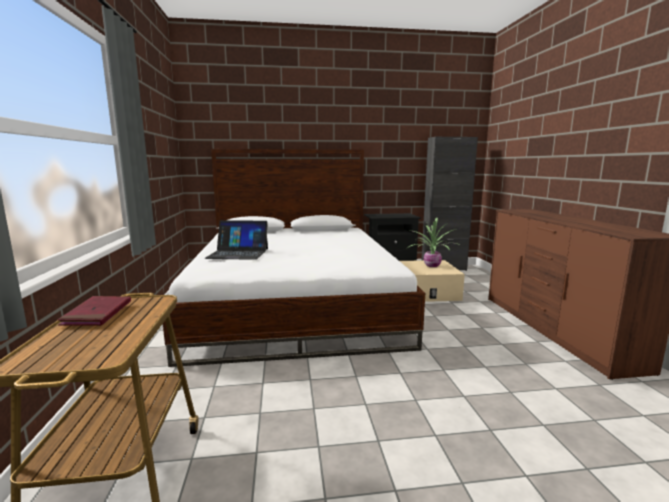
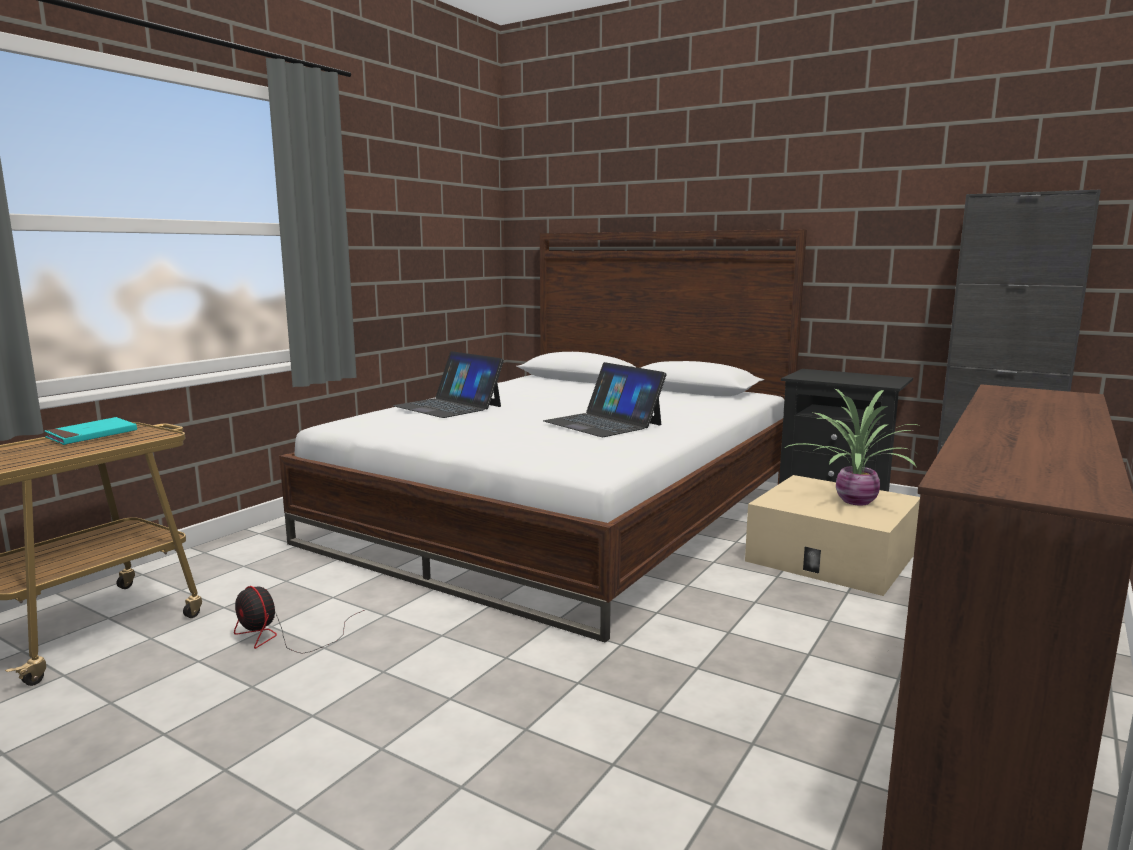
camera: 40 degrees right, 0 degrees up
red book [58,296,131,326] -> turquoise book [44,417,137,445]
none -> fan [234,586,365,654]
none -> laptop [543,362,667,437]

